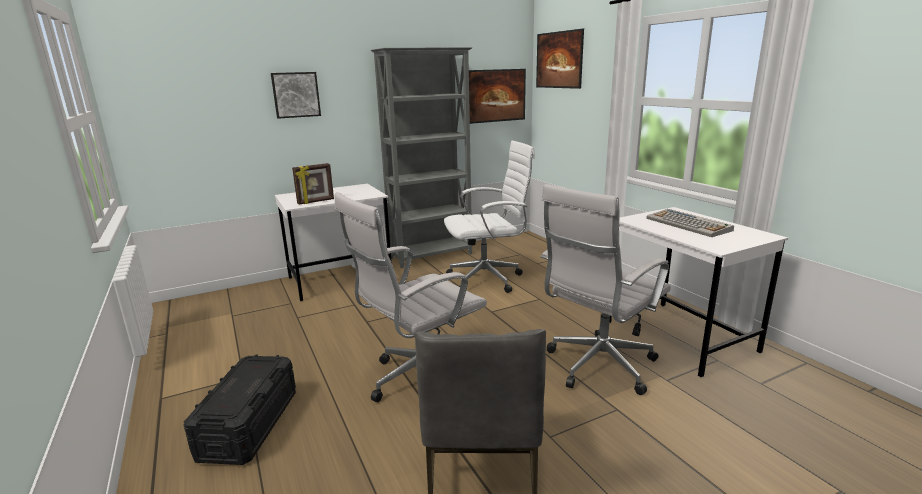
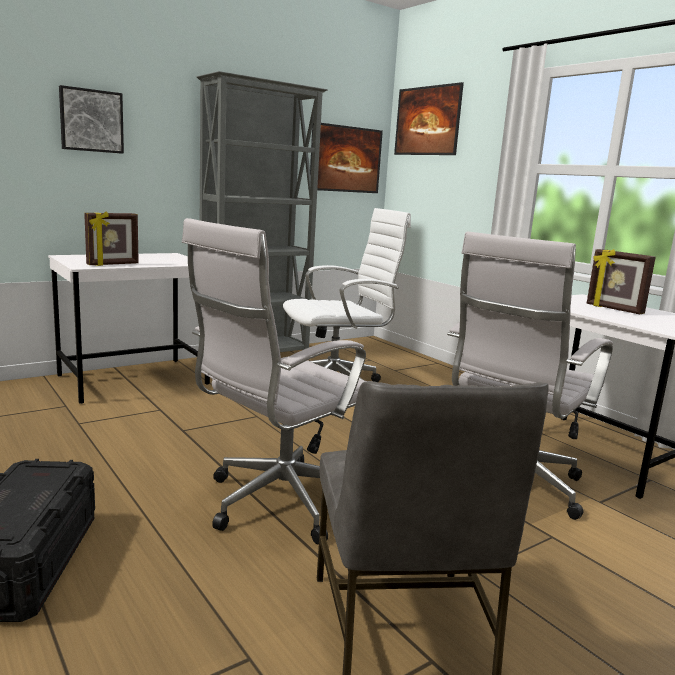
camera: 10 degrees left, 5 degrees down
keyboard [646,209,734,237] -> picture frame [587,249,656,314]

